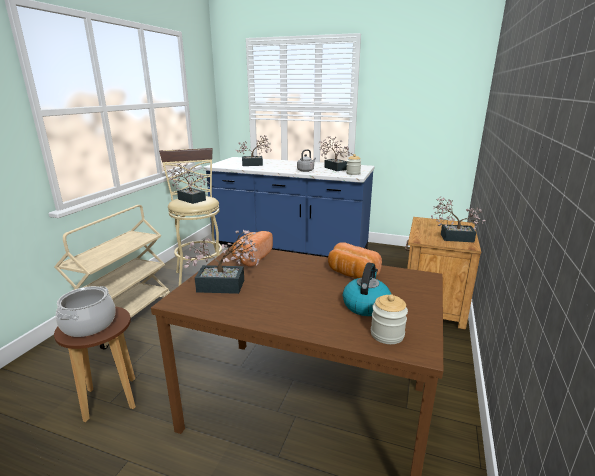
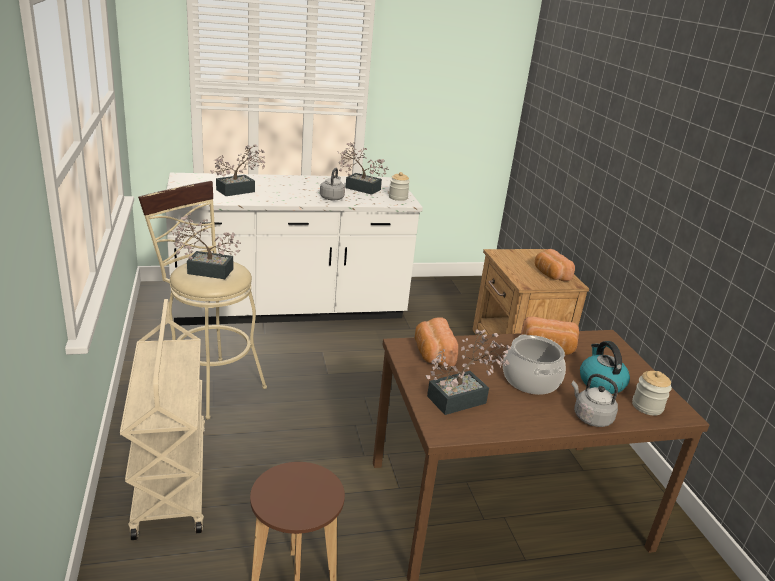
camera: 35 degrees left, 5 degrees up
cooking pot [56,286,116,337] -> cooking pot moved to [503,334,566,395]
blue counter [203,157,375,257] -> white counter [166,173,423,325]
potted plant [431,197,485,242] -> bread [535,249,575,281]
none -> grey kettle [572,374,618,427]

